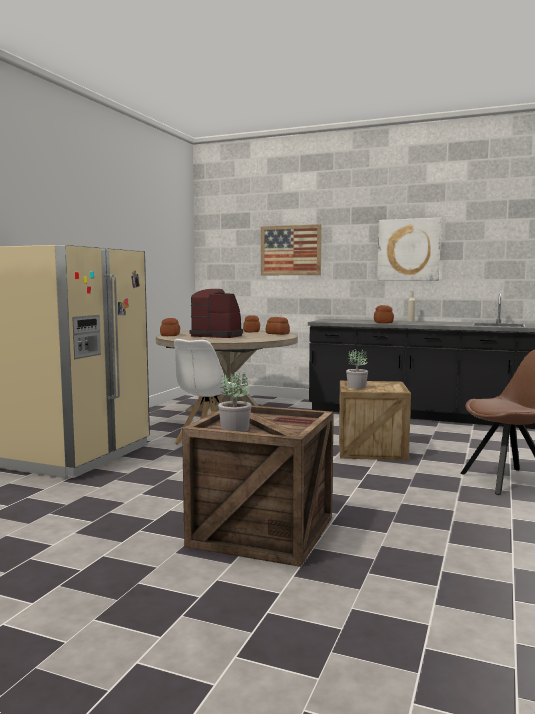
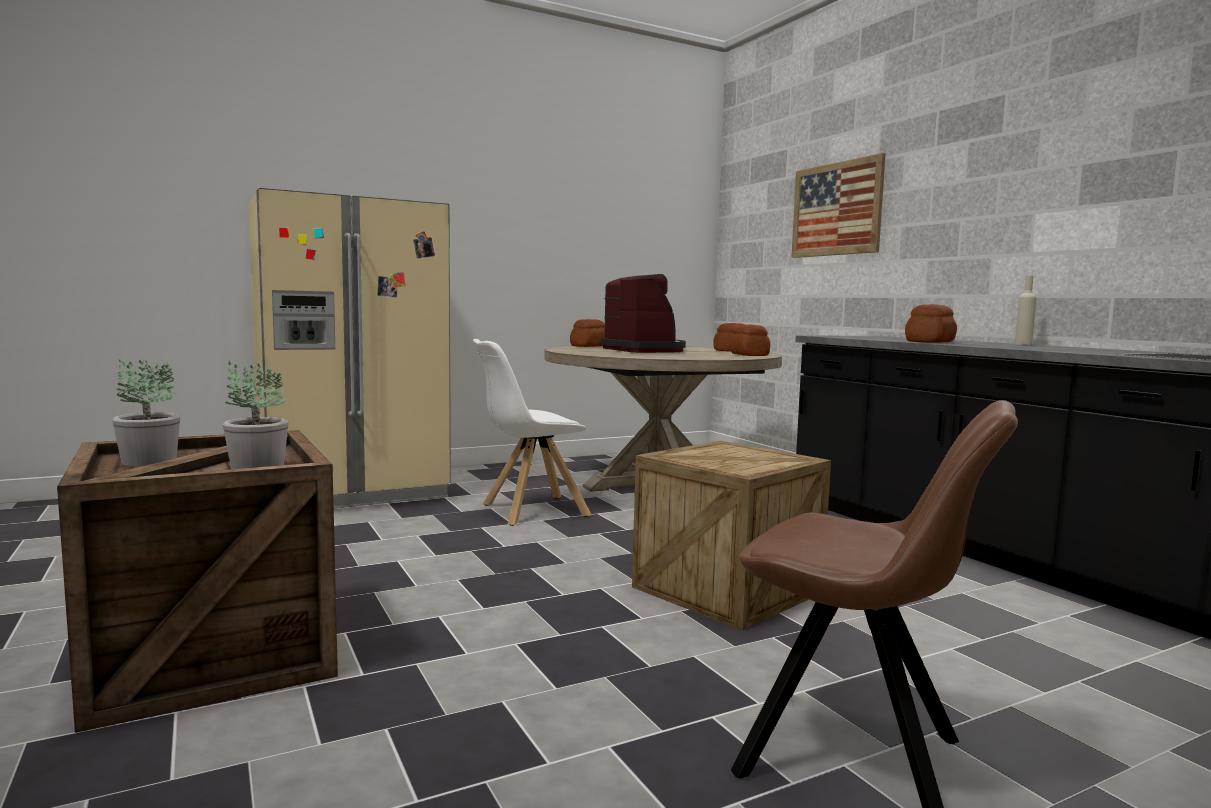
camera: 40 degrees right, 0 degrees up
potted plant [346,350,368,389] -> potted plant moved to [223,361,289,469]
picture [377,218,441,281] -> none

